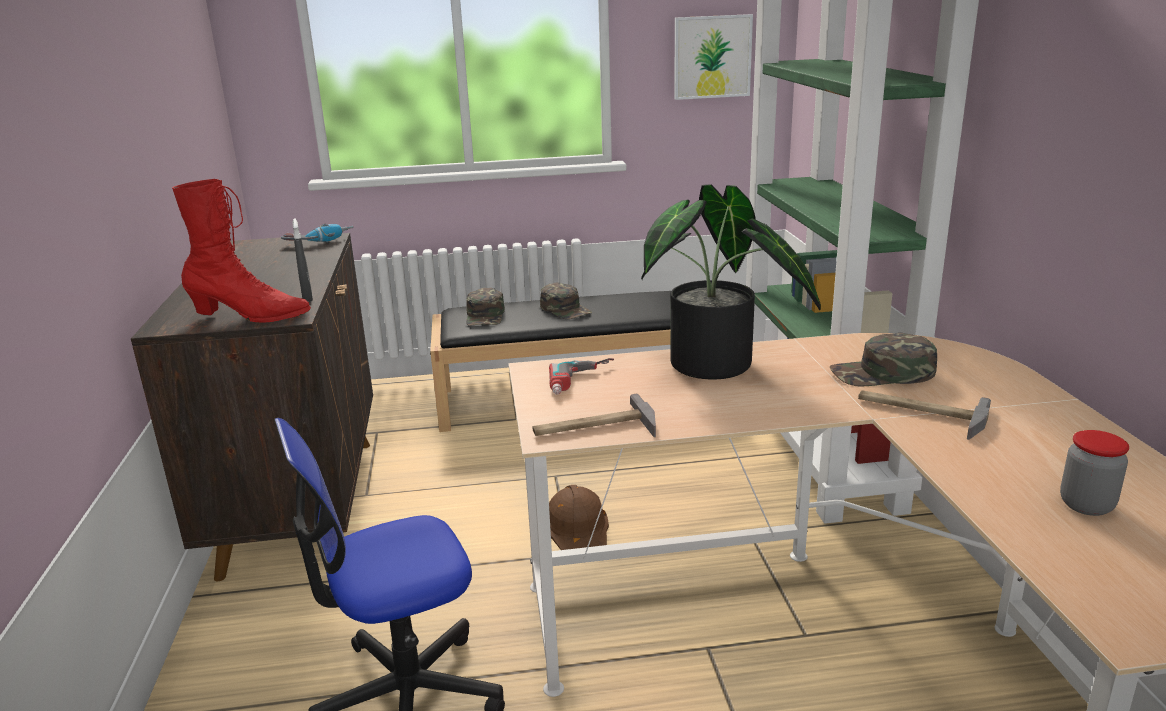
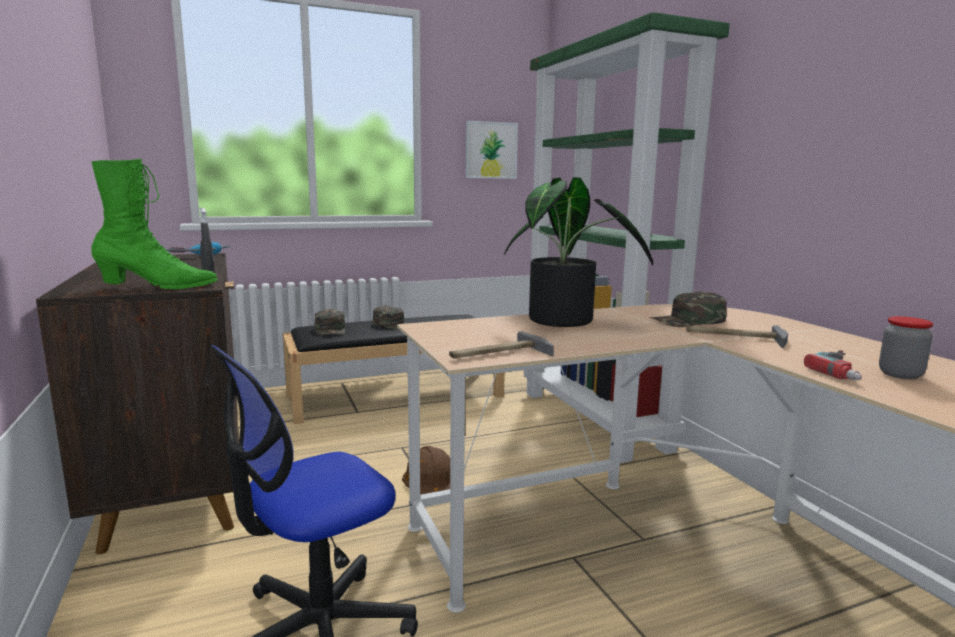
camera: 15 degrees left, 10 degrees down
red boot [172,179,311,323] -> green boot [91,159,218,289]
power drill [549,358,614,394] -> power drill moved to [804,350,862,381]

